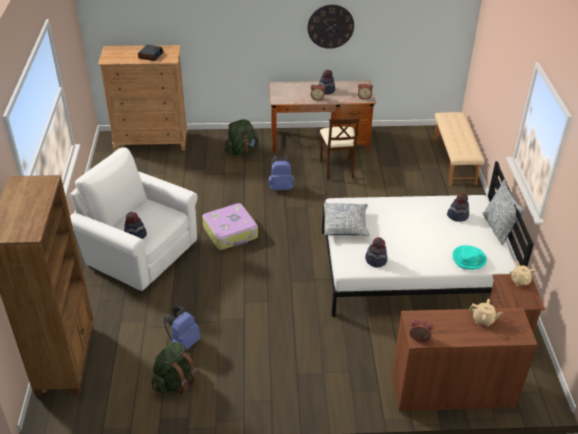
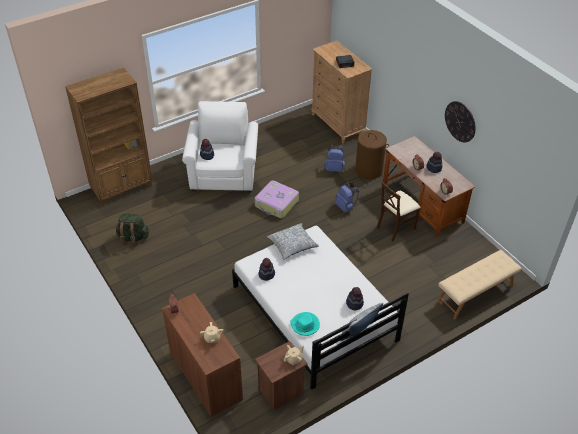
camera: 60 degrees right, 5 degrees up
blue backpack [163,306,201,350] -> blue backpack moved to [325,144,345,172]
green backpack [225,119,259,156] -> brown laundry basket [355,130,389,179]

